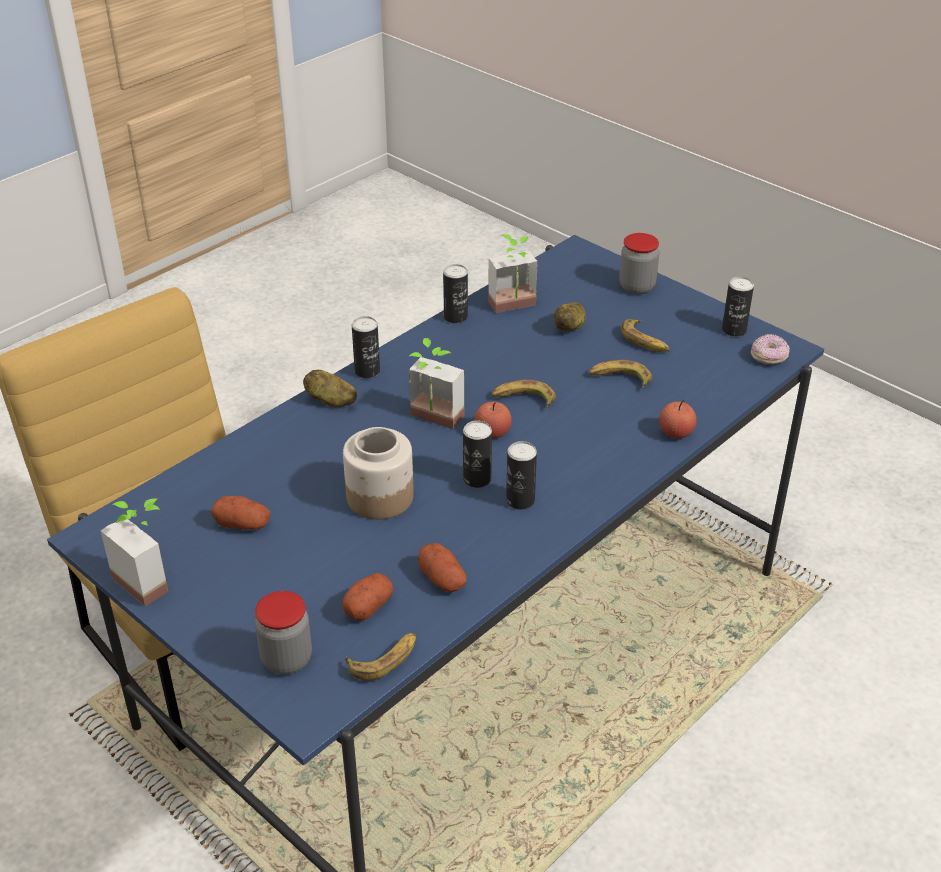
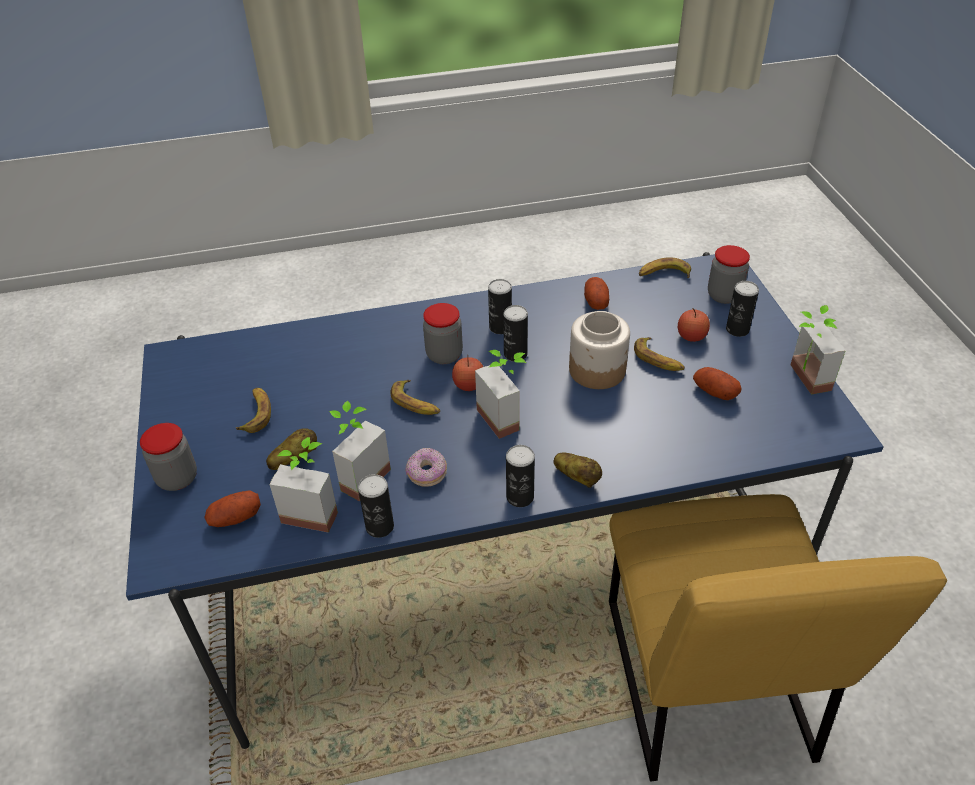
camera: 145 degrees left, 5 degrees up
potato [342,573,393,621] -> potato moved to [204,490,261,527]
banana [589,360,652,388] -> banana moved to [634,337,685,371]
apple [659,399,697,439] -> apple moved to [678,308,710,342]
can [722,277,754,337] -> can moved to [726,281,759,337]
donut [751,334,790,364] -> donut moved to [406,448,447,487]
none -> potted plant [329,401,391,501]
none -> jar [423,303,463,364]

